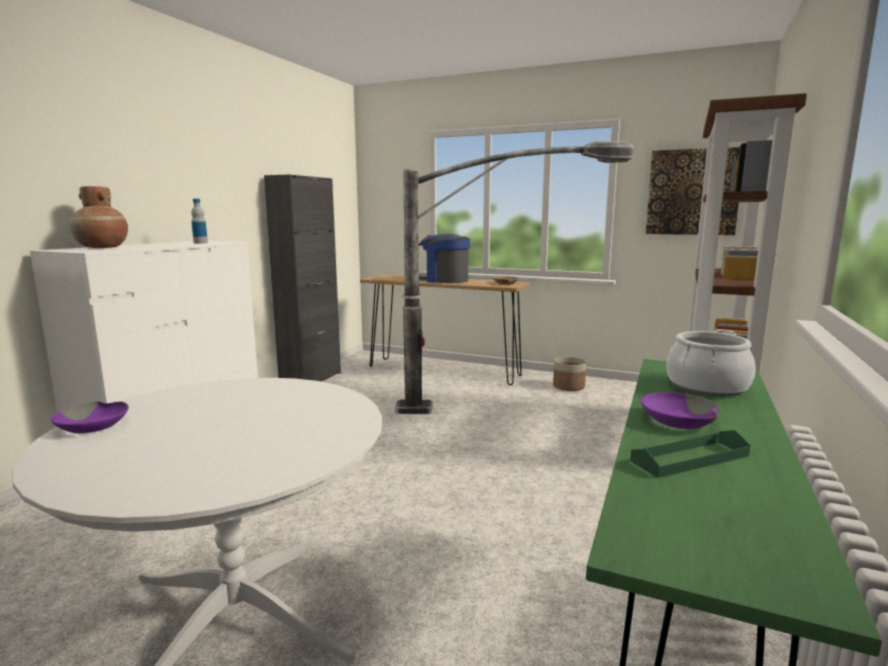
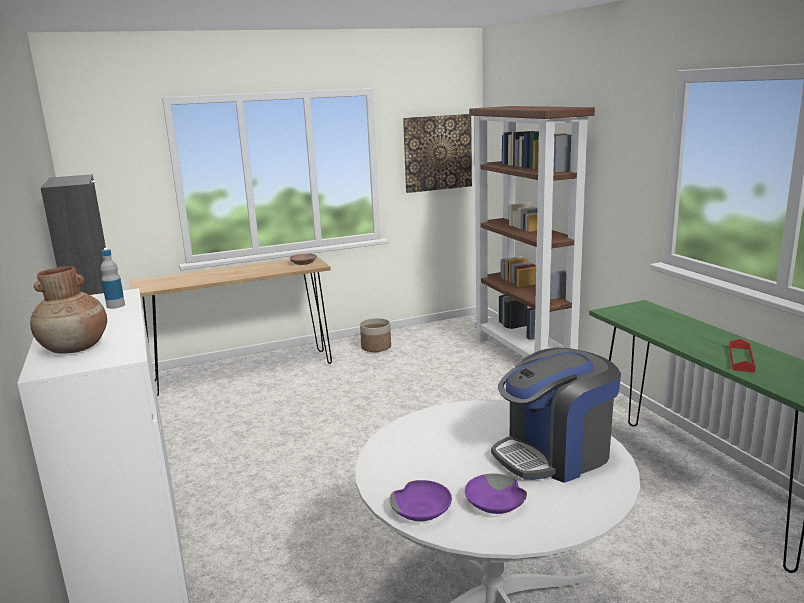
camera: 45 degrees left, 5 degrees up
floor lamp [395,141,635,414] -> none
coffee machine [419,234,470,283] -> coffee machine moved to [491,348,621,483]
green tray [630,430,751,478] -> red tray [729,339,756,373]
purple bowl [641,392,719,429] -> purple bowl moved to [465,473,527,514]
cooking pot [666,329,755,396] -> none

